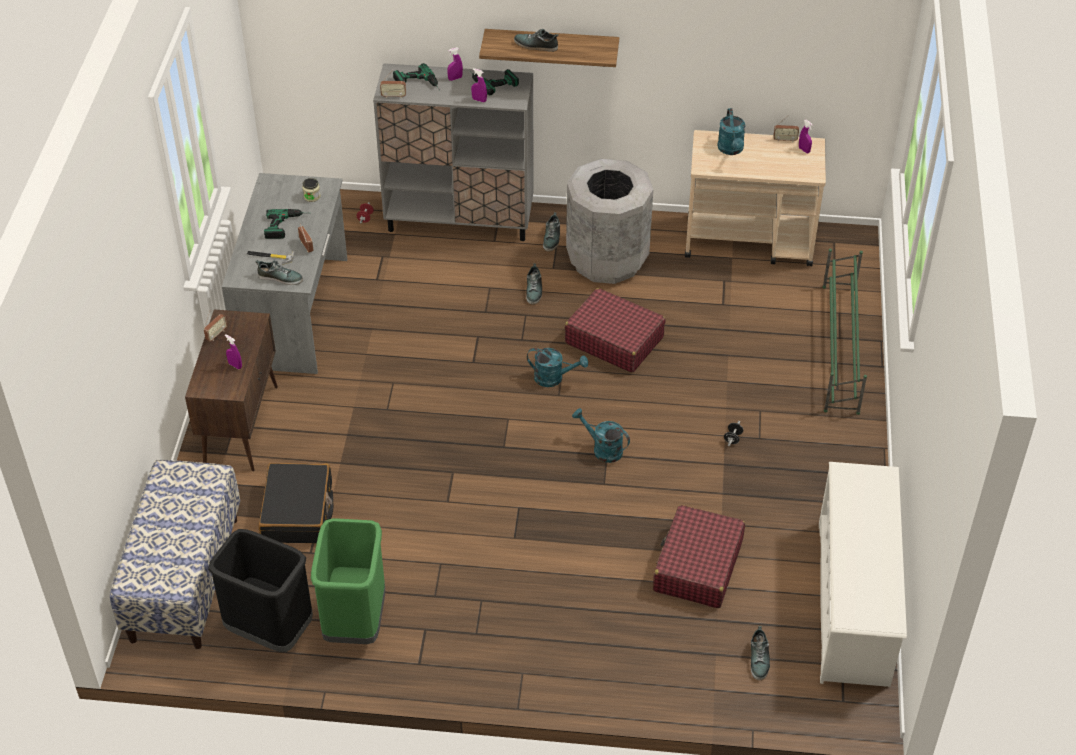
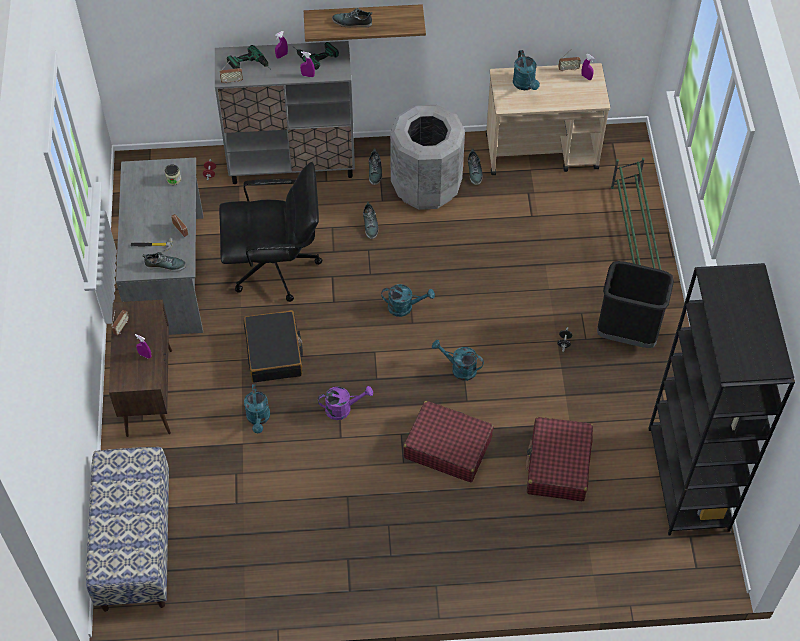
camera: 10 degrees left, 10 degrees up
black trash can [208,529,313,652] -> black trash can moved to [597,261,674,348]
black suitcase [258,463,333,544] -> black suitcase moved to [244,310,303,382]
power drill [264,209,303,239] -> none
green trash can [311,518,385,644] -> none
red suitcase [565,288,666,373] -> red suitcase moved to [403,401,494,482]
shoe [751,626,770,680] -> shoe moved to [468,149,483,185]
white shoe rack [819,462,907,687] -> black bookcase [648,263,795,535]
none -> black office chair [219,162,323,302]
none -> turquoise watering can [244,384,270,433]
none -> purple watering can [318,386,373,420]

